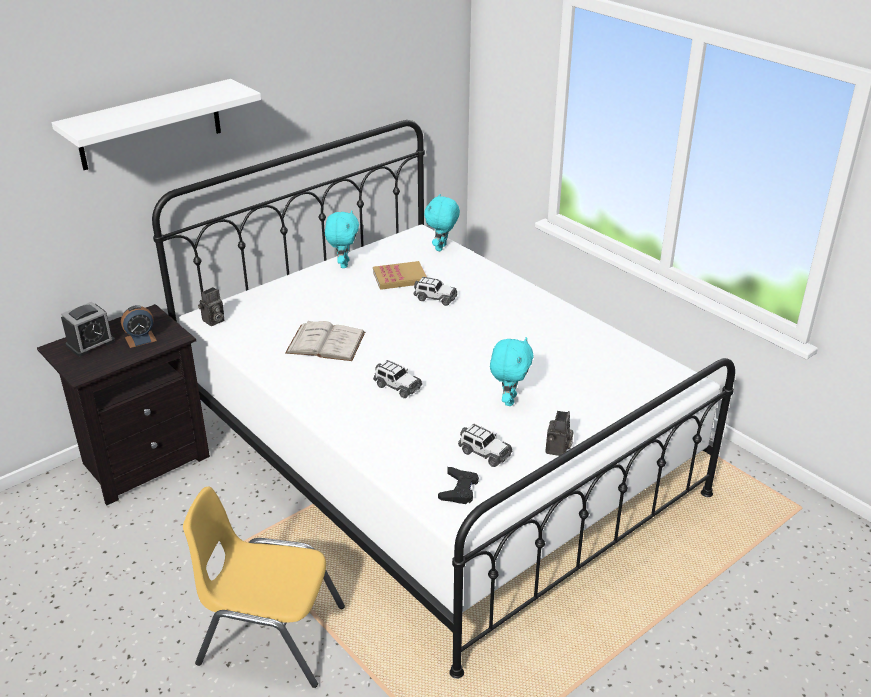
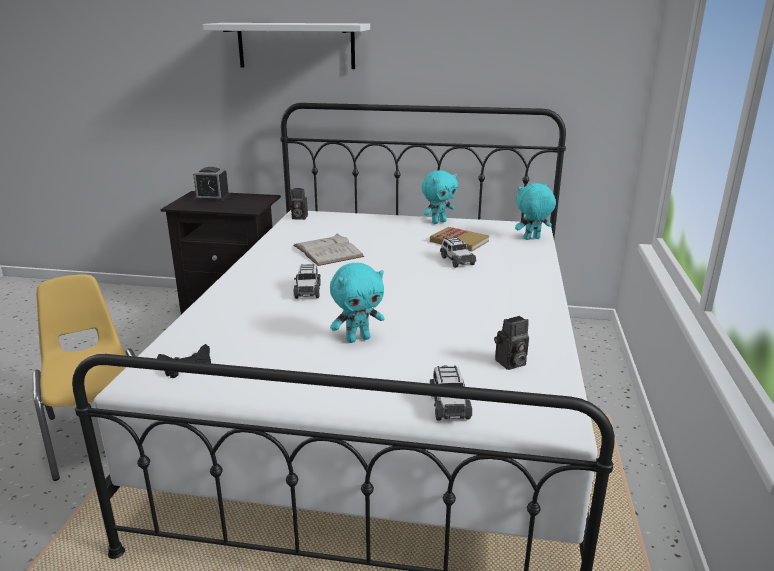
camera: 50 degrees right, 10 degrees down
alarm clock [121,305,157,348] -> none
toy car [458,424,512,467] -> toy car moved to [430,365,472,420]
camera [546,411,574,456] -> camera moved to [494,316,529,370]

